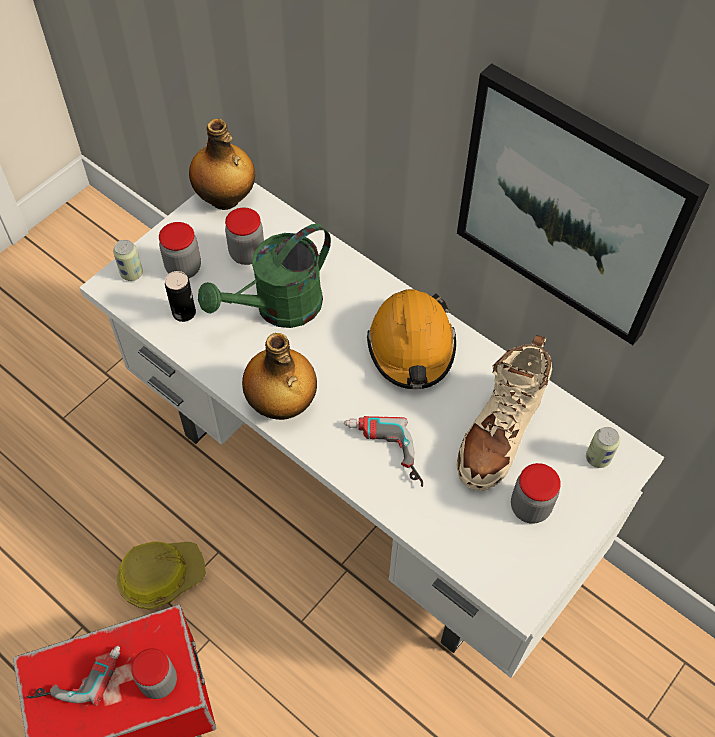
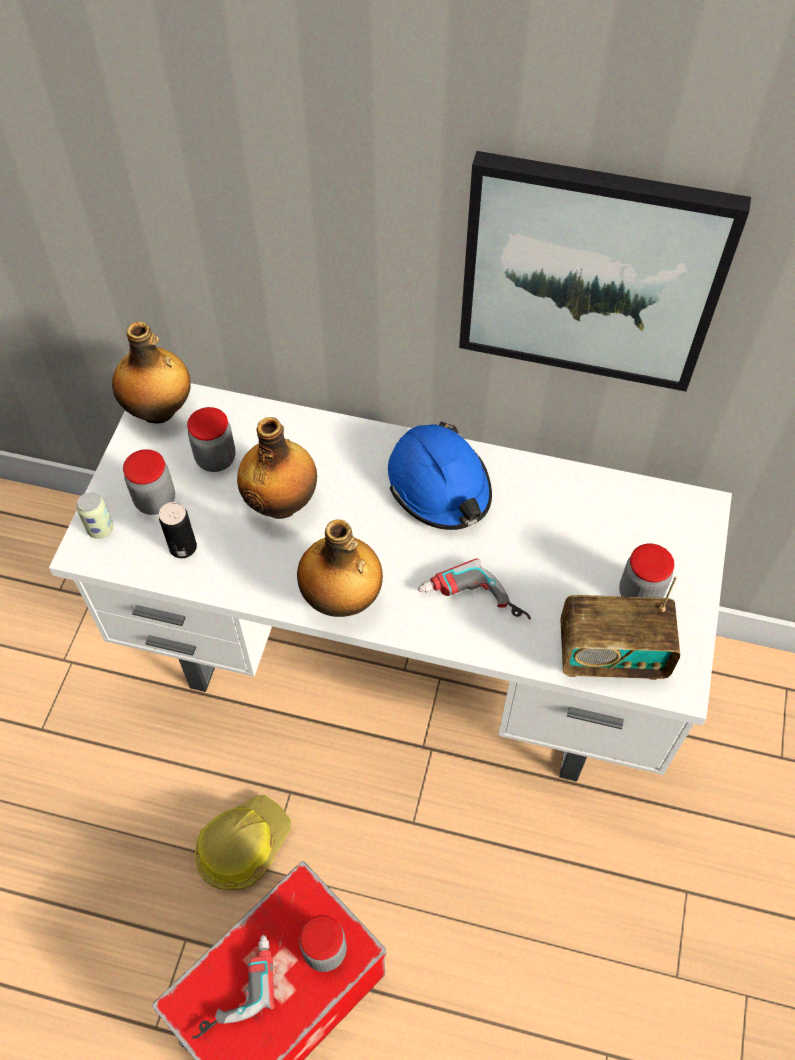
camera: 25 degrees left, 0 degrees up
green watering can [198,224,331,328] -> bottle [237,417,317,519]
orange hard hat [367,289,456,389] -> blue hard hat [388,422,492,530]
beige boot [456,335,552,491] -> none
can [586,427,620,468] -> none
none -> radio [561,576,680,680]

